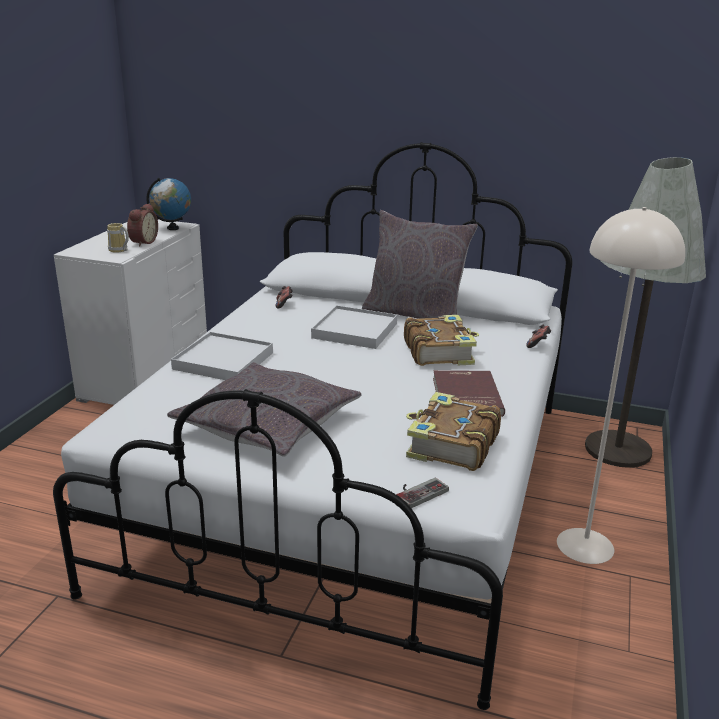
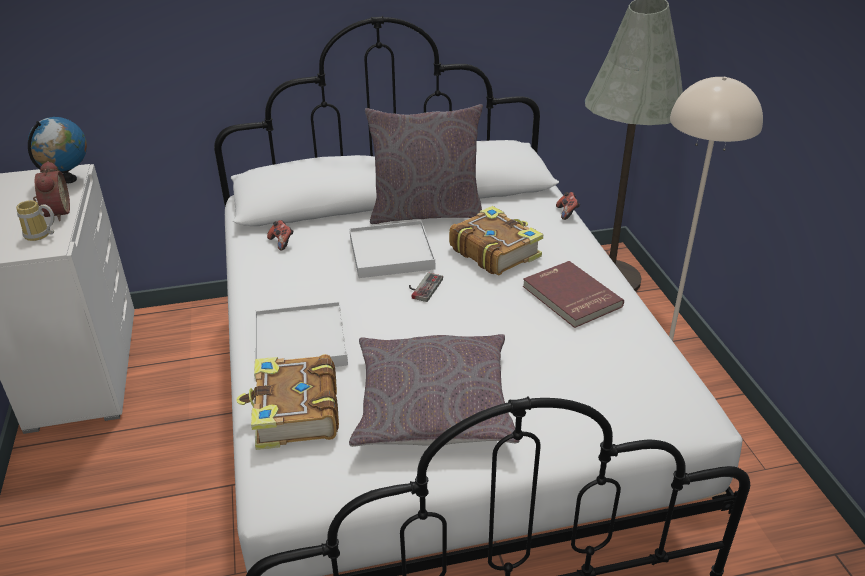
camera: 30 degrees left, 10 degrees up
game controller [396,478,449,508] -> game controller moved to [409,272,443,302]
book [406,392,501,471] -> book moved to [236,354,339,450]

